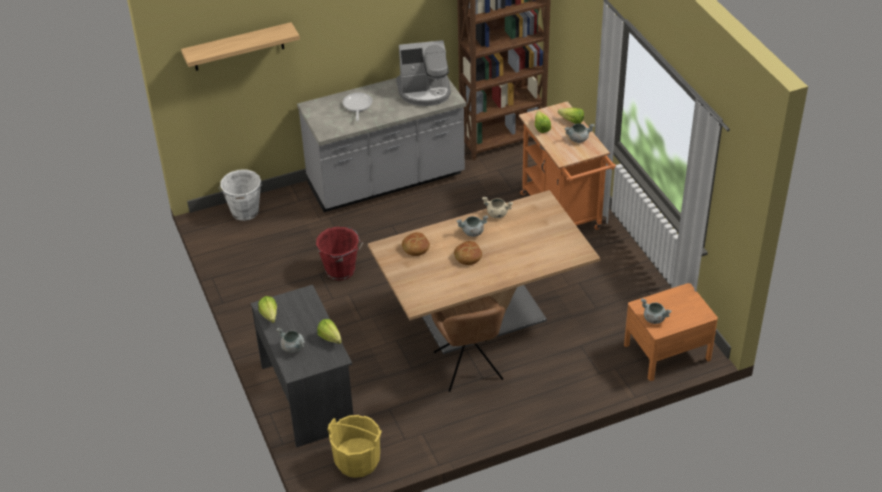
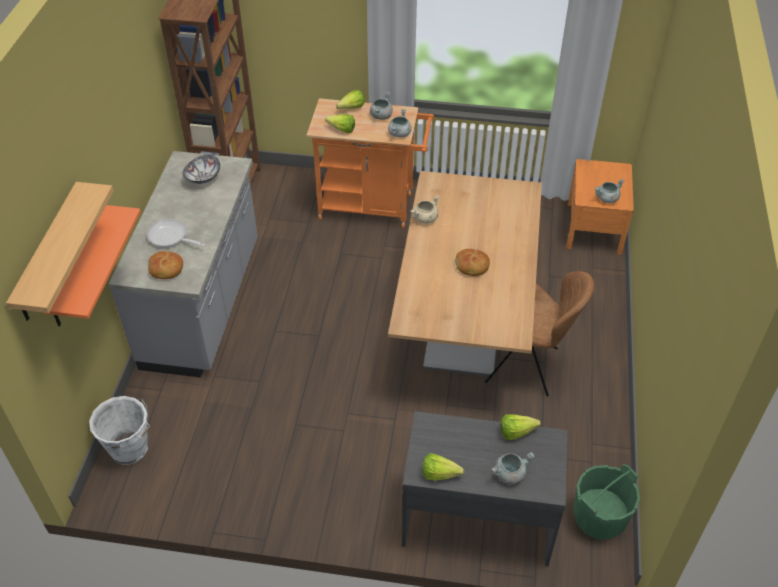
camera: 60 degrees left, 5 degrees up
red bucket [316,227,363,281] -> none
yellow bucket [328,415,382,478] -> green bucket [573,464,640,540]
coffee machine [396,40,451,106] -> bowl [183,155,220,184]
bread [402,232,430,256] -> bread moved to [148,251,183,279]
grey cooking pot [456,215,488,237] -> grey cooking pot moved to [388,109,412,138]
none -> orange shelf [42,205,141,326]

